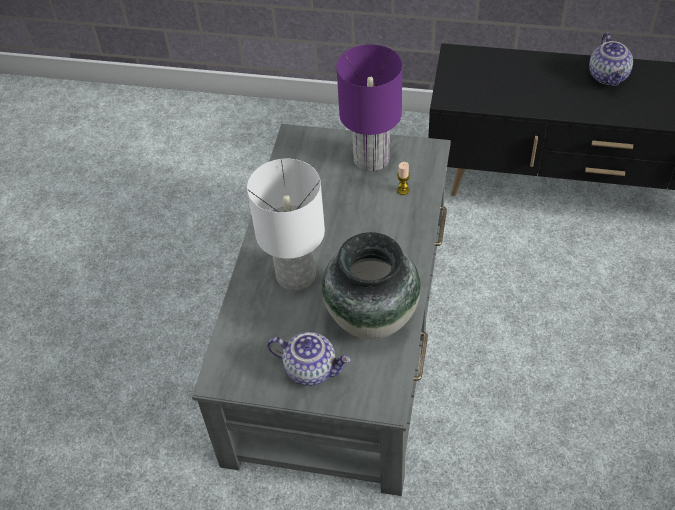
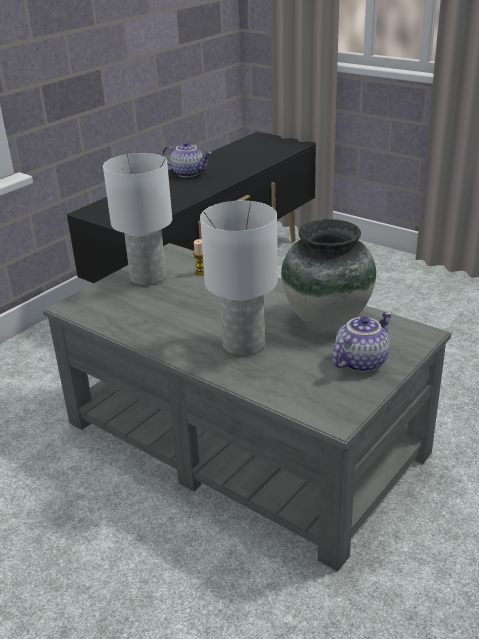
camera: 65 degrees left, 20 degrees down
purple table lamp [337,44,402,172] -> white table lamp [103,153,172,286]

